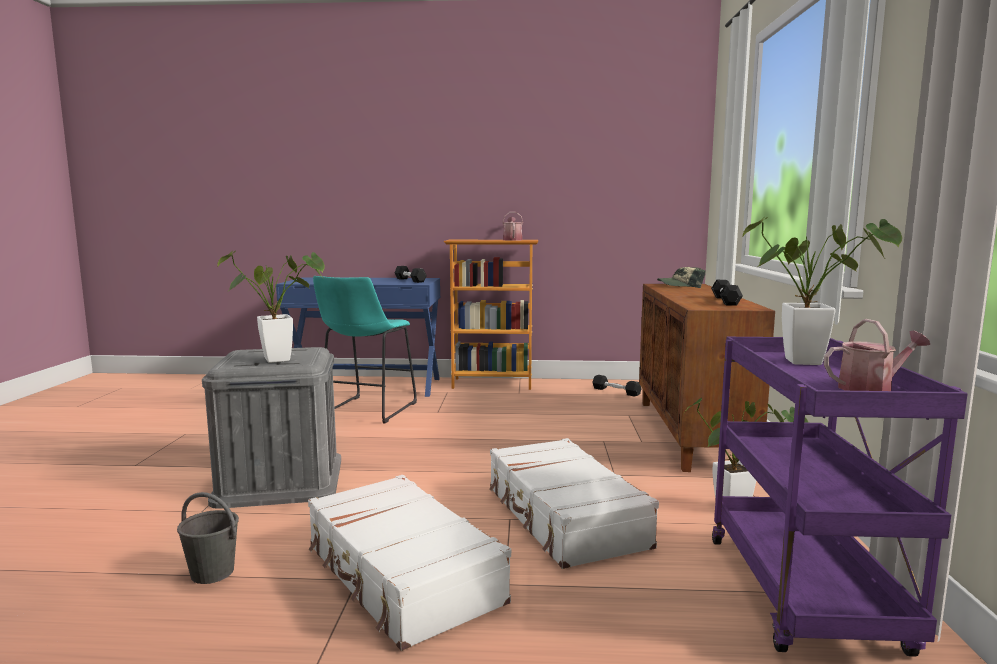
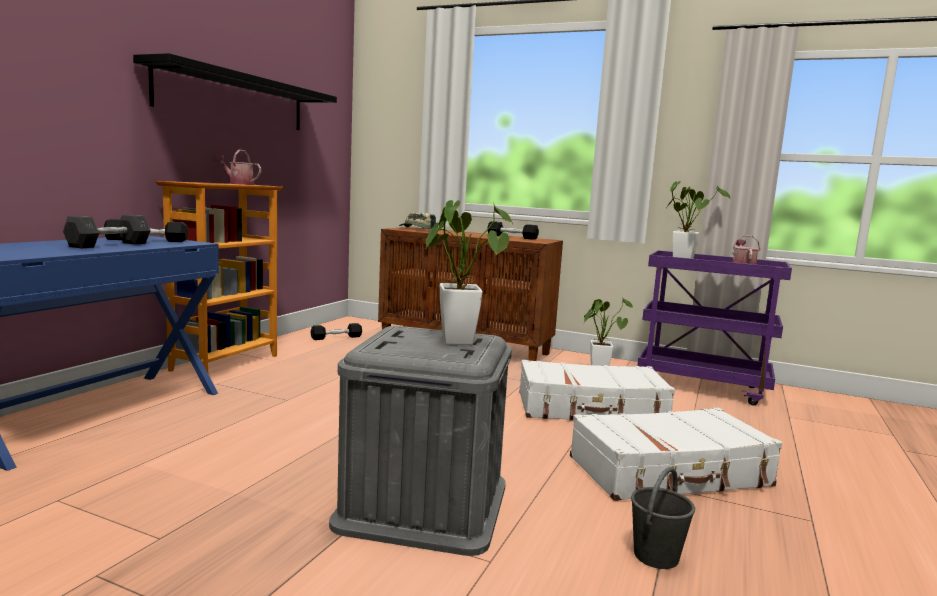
camera: 70 degrees left, 0 degrees up
turquoise stool [313,276,417,424] -> none
none -> grey dumbbell [63,215,151,248]
none -> black shelf [133,53,337,130]

